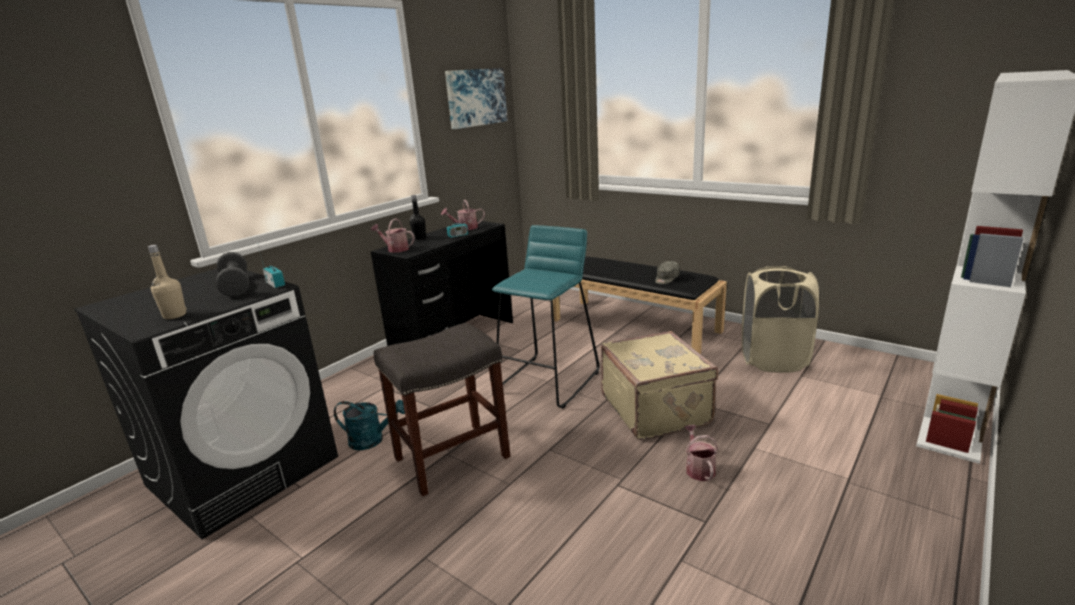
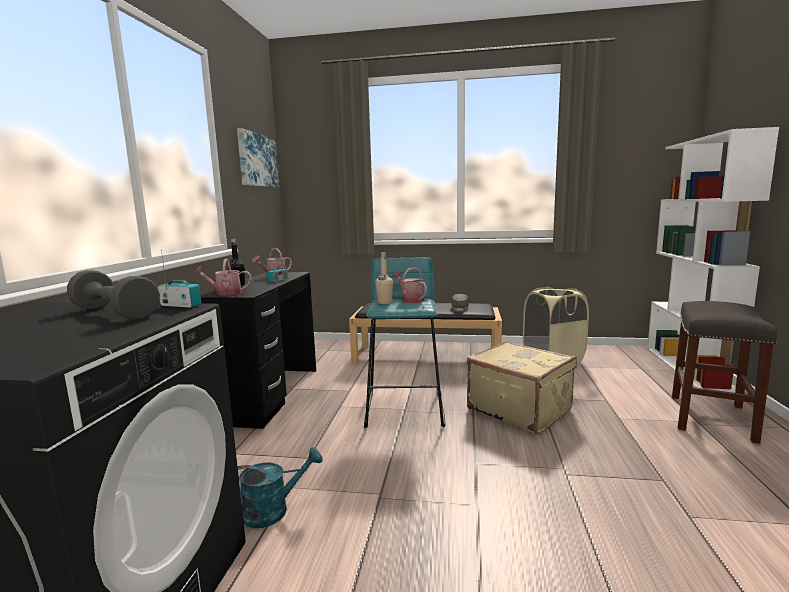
camera: 30 degrees left, 10 degrees down
beige bottle [148,245,187,319] -> beige bottle moved to [376,252,393,304]
grey stool [374,323,510,497] -> grey stool moved to [672,301,777,444]
watering can [684,425,718,481] -> watering can moved to [393,267,427,303]

